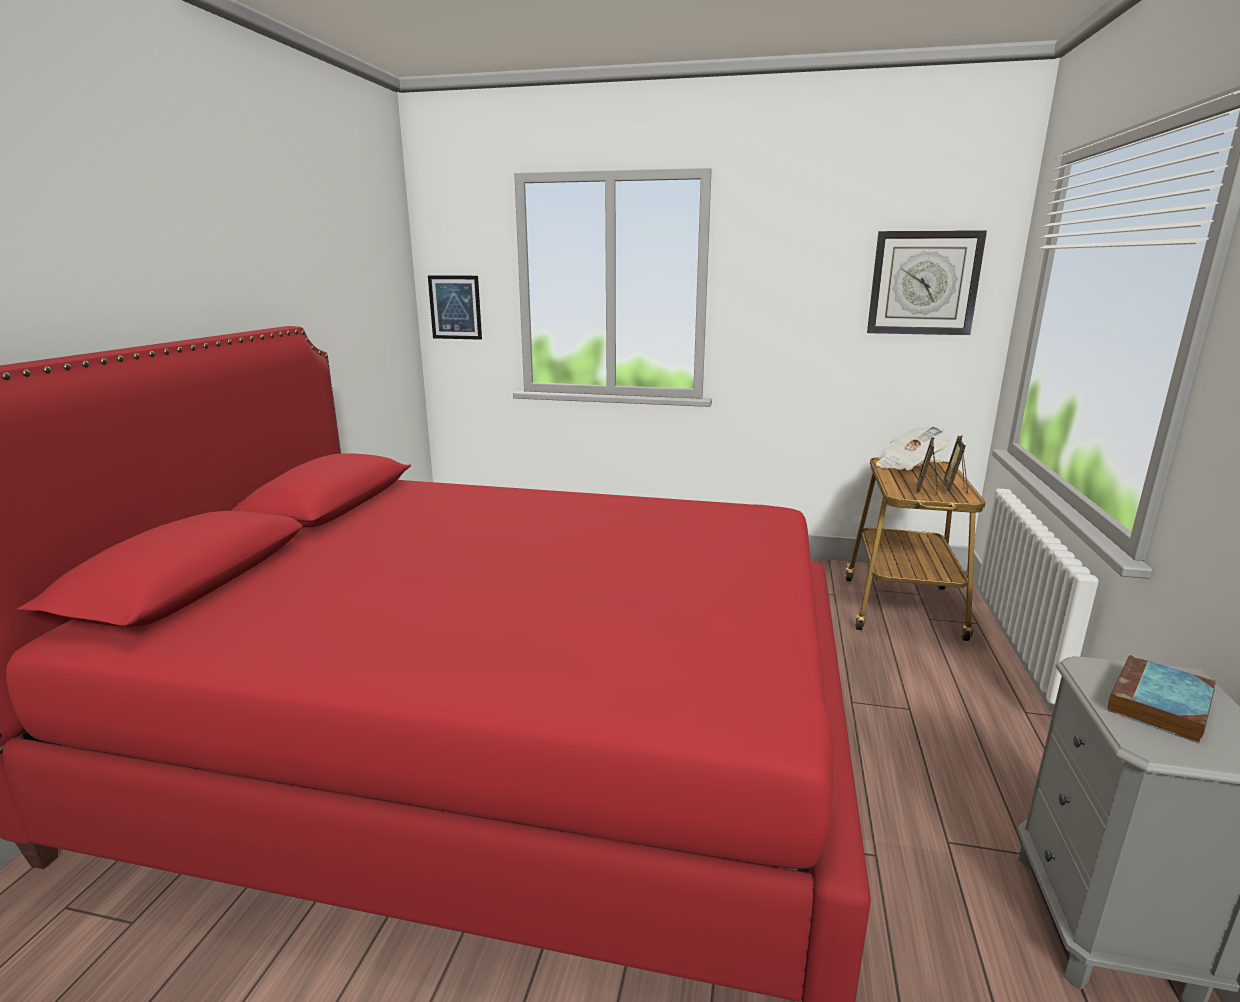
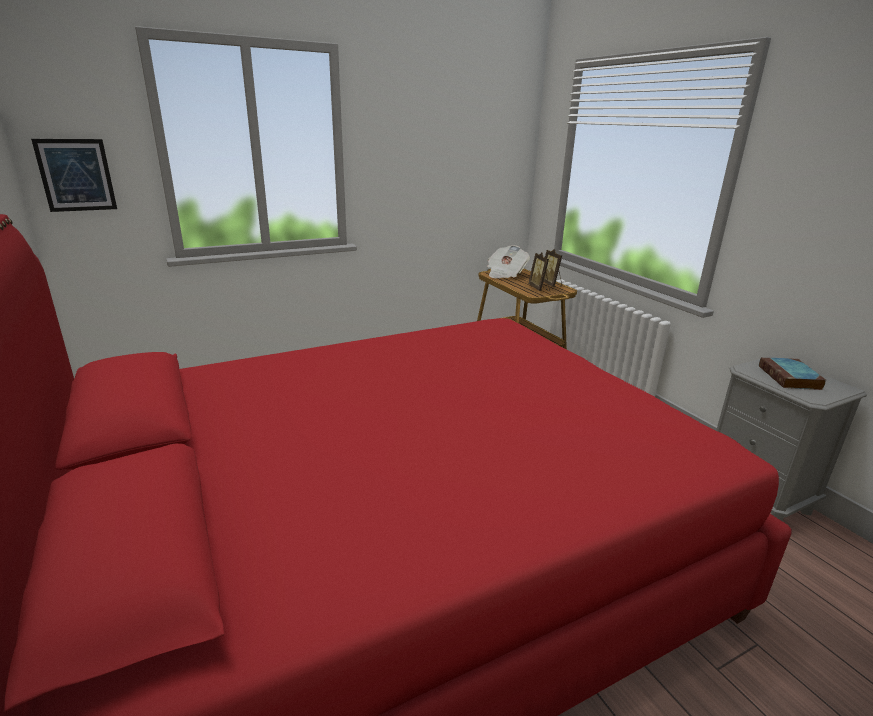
camera: 40 degrees left, 5 degrees up
wall clock [867,230,987,335] -> none

